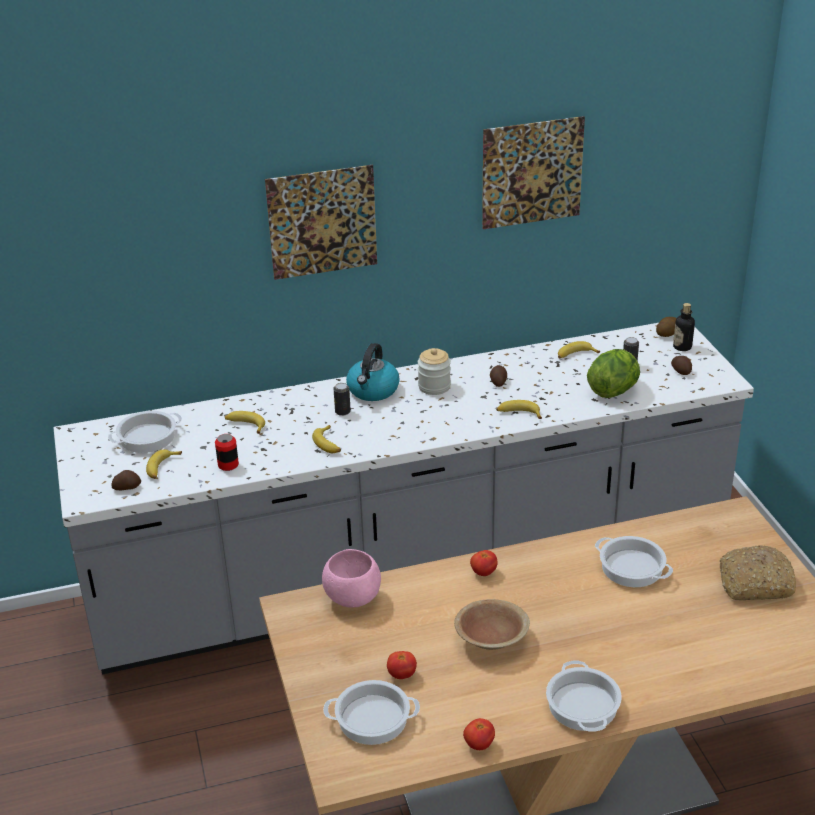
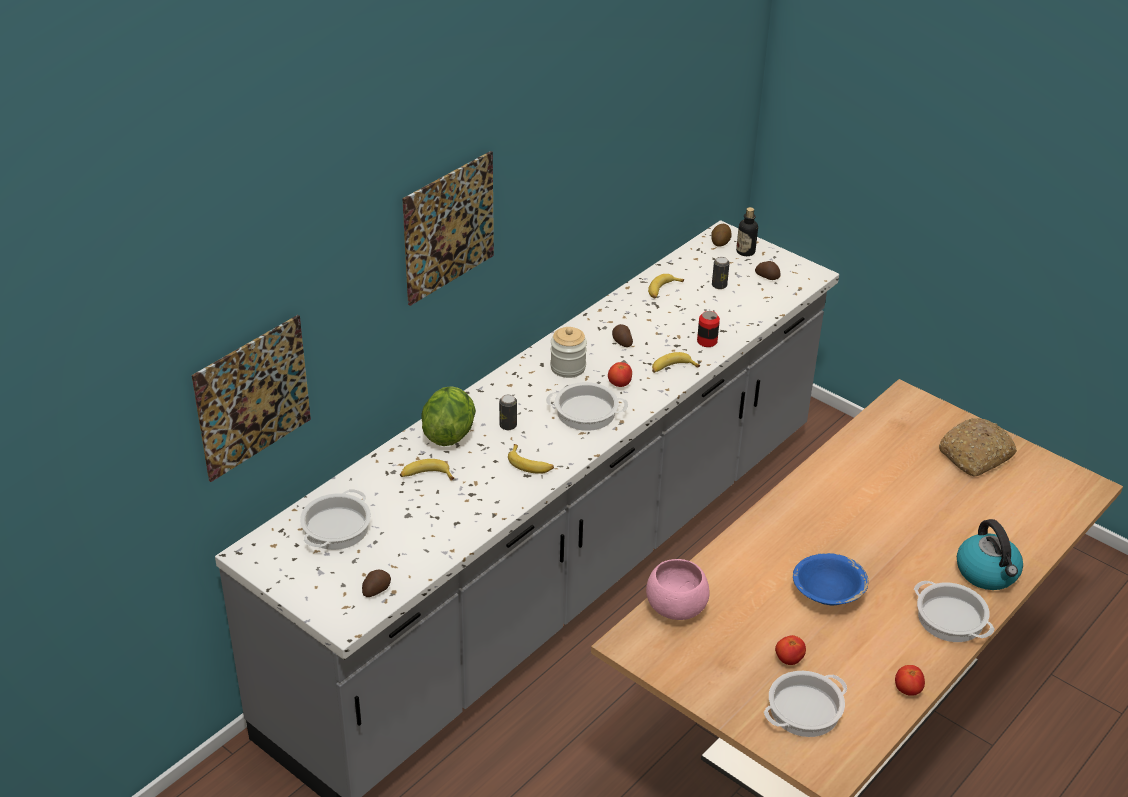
camera: 35 degrees left, 5 degrees up
banana [146,449,182,479] -> none
can [215,434,239,471] -> can moved to [697,311,720,347]
kettle [346,343,400,401] -> kettle moved to [957,519,1023,590]
brown bowl [454,599,530,650] -> blue bowl [793,553,869,605]
tomato [470,550,498,576] -> tomato moved to [608,362,632,387]
picture [482,116,585,229] -> picture moved to [192,315,311,482]
lettuce [587,349,640,398] -> lettuce moved to [421,386,476,446]
cooking pot [595,536,673,587] -> cooking pot moved to [546,382,628,431]

